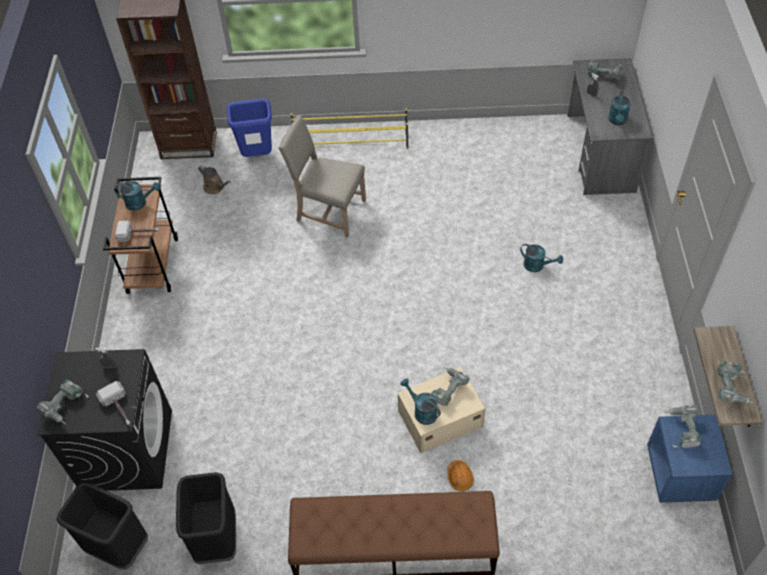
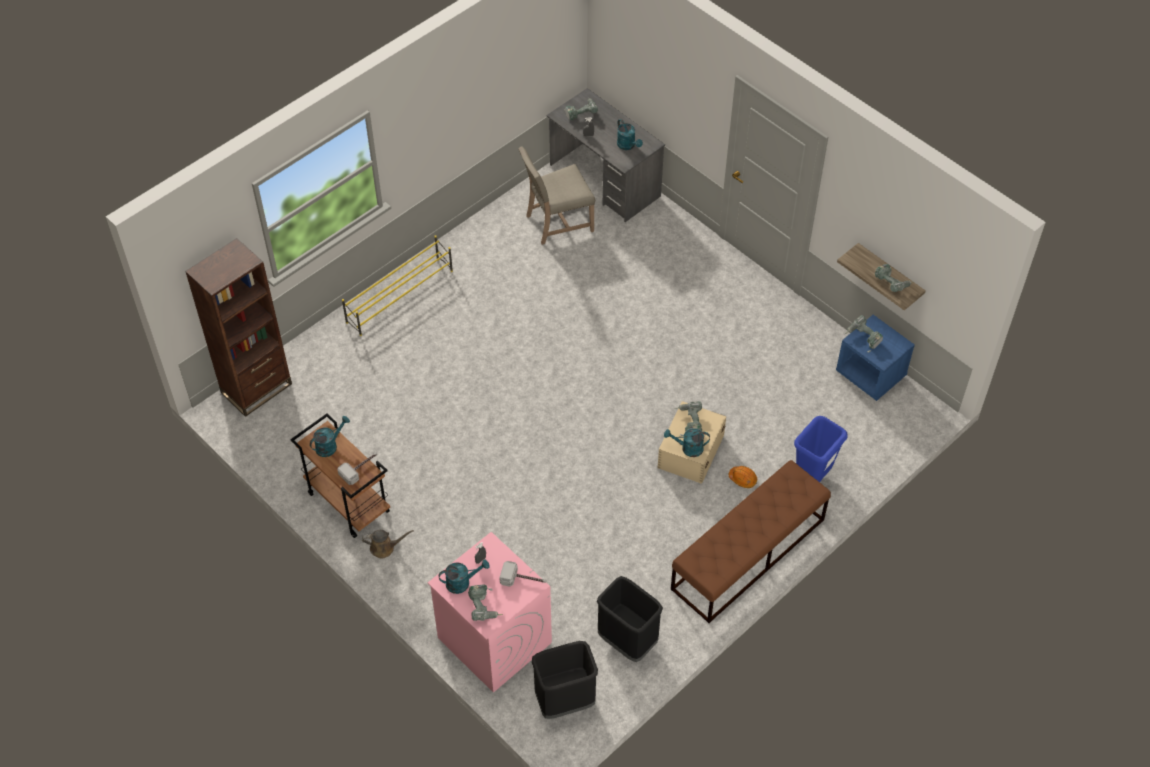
camera: 45 degrees left, 0 degrees up
black washing machine [37,349,172,491] -> pink washing machine [428,532,552,693]
brown watering can [198,165,231,194] -> brown watering can moved to [362,529,414,558]
blue trash can [227,99,272,157] -> blue trash can moved to [794,416,848,482]
beige chair [278,115,366,238] -> beige chair moved to [518,146,595,245]
turquoise watering can [520,244,563,272] -> turquoise watering can moved to [439,559,490,594]

